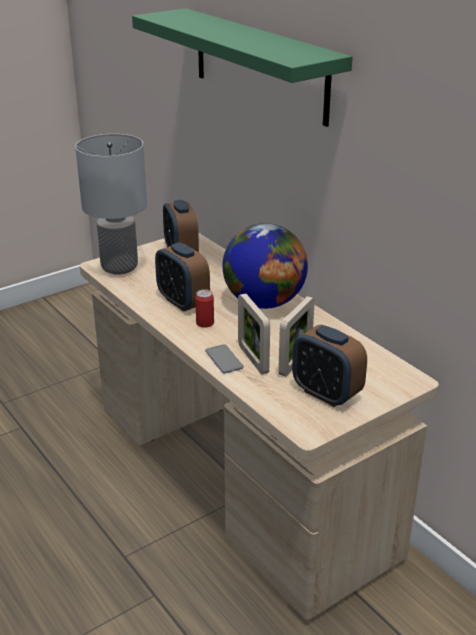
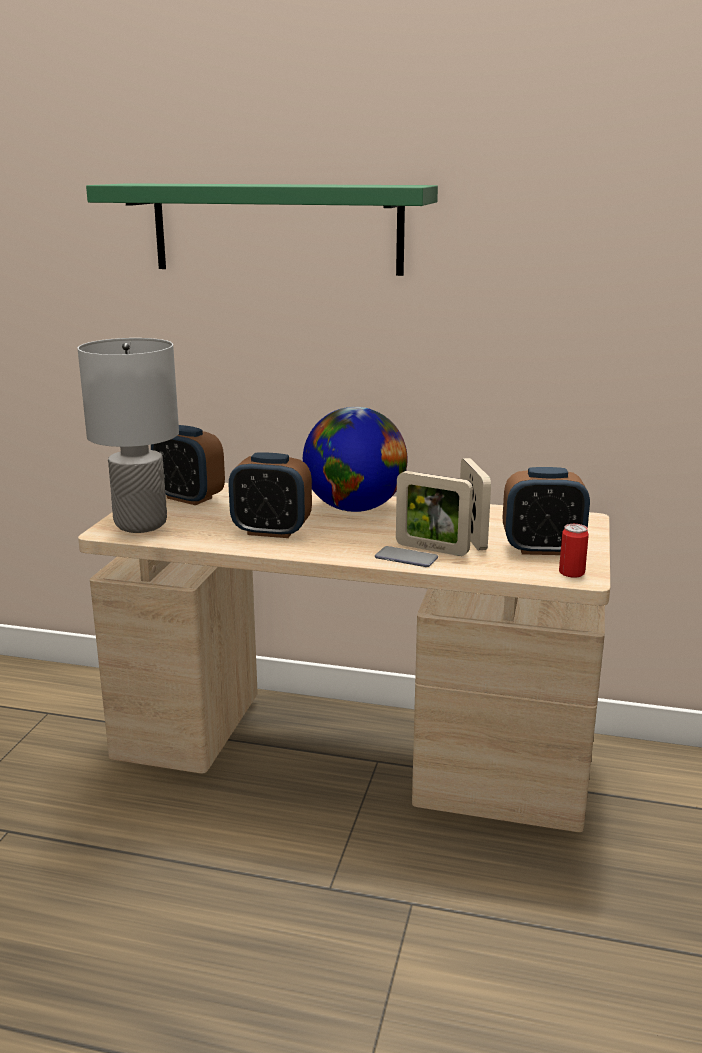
camera: 40 degrees left, 10 degrees down
can [195,289,214,328] -> can moved to [559,524,589,577]

